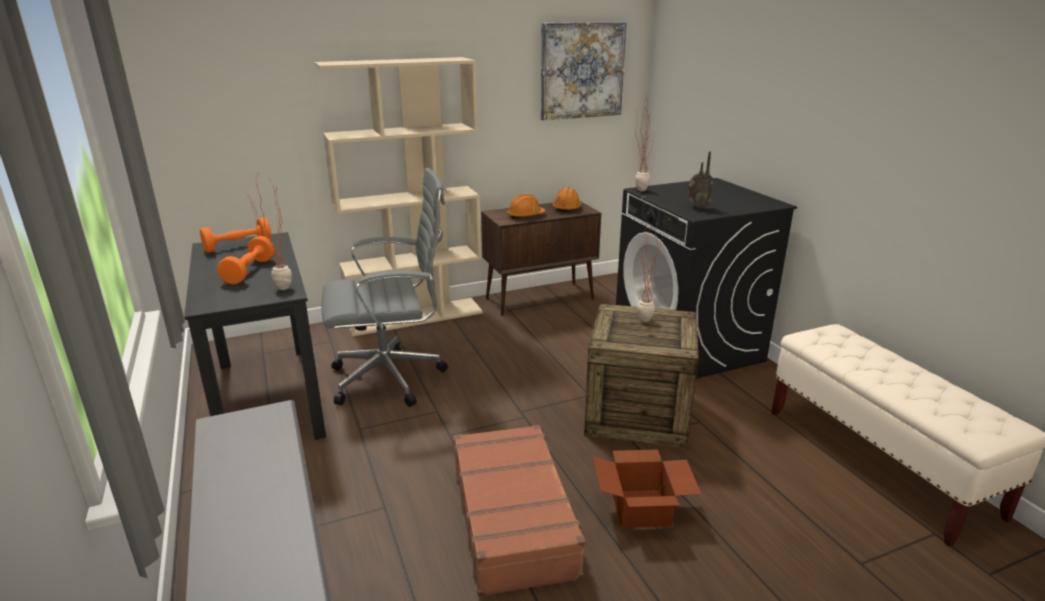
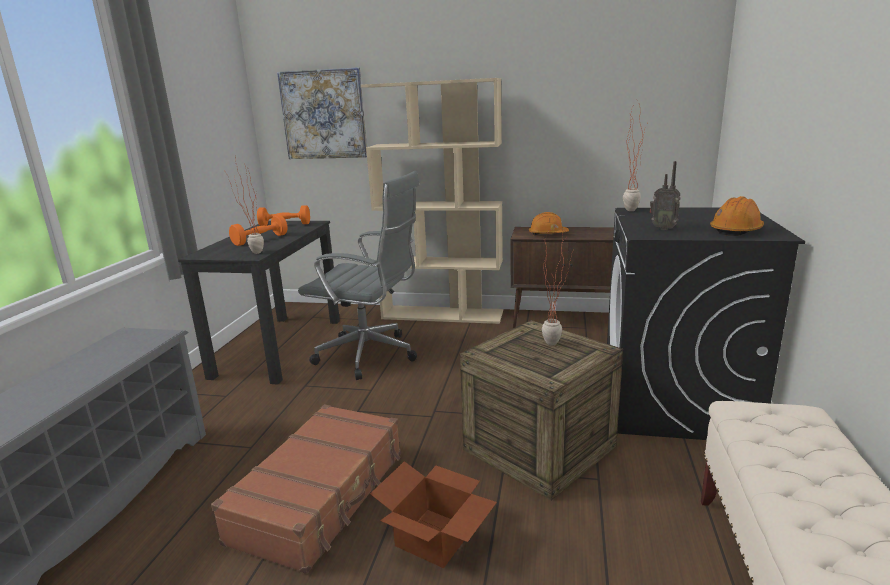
camera: 35 degrees right, 5 degrees down
picture [541,22,627,120] -> picture moved to [277,67,367,159]
orange hard hat [553,187,581,213] -> orange hard hat moved to [710,196,764,236]

